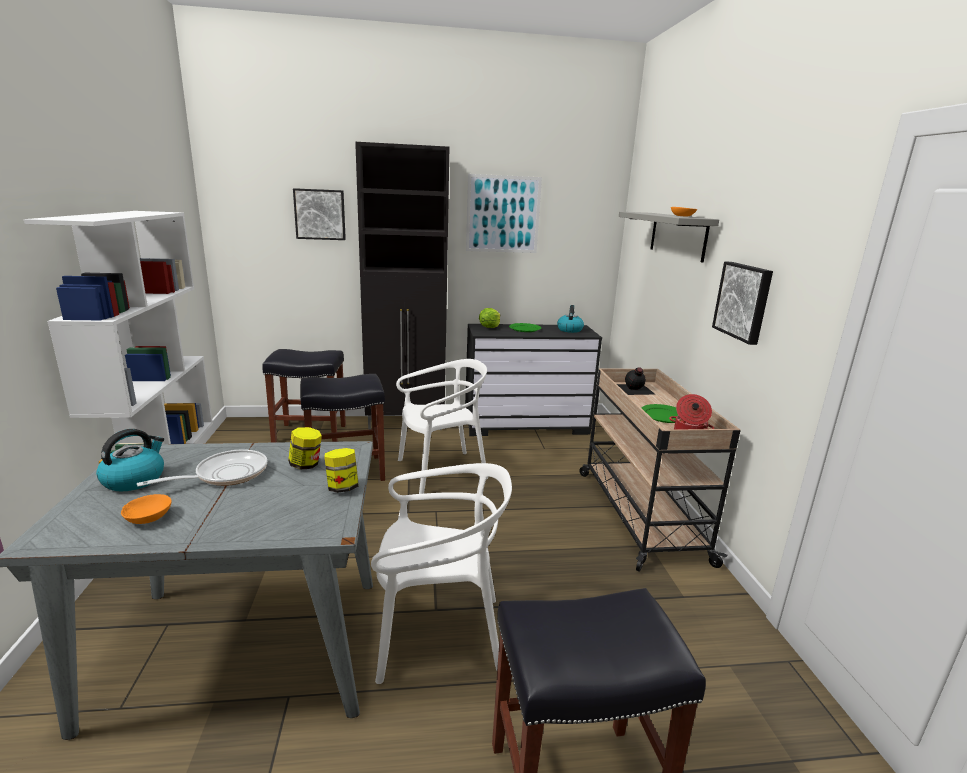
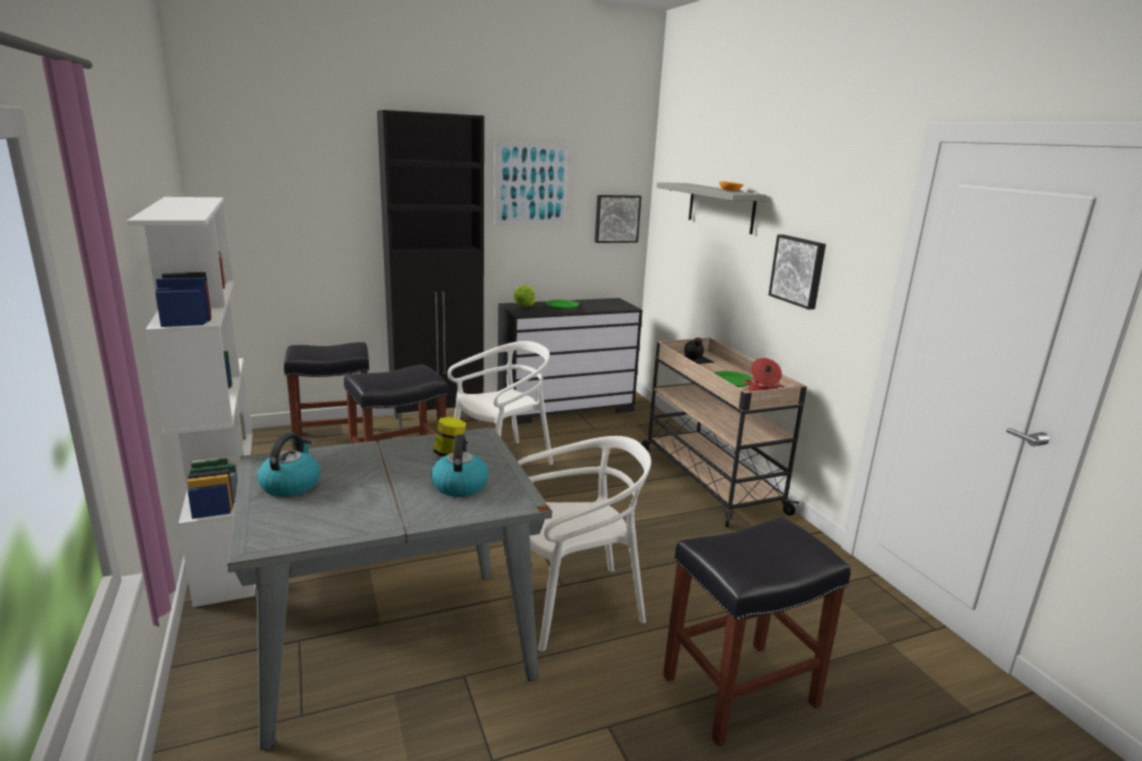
camera: 15 degrees left, 0 degrees up
orange bowl [121,494,172,524] -> none
frying pan [137,449,267,487] -> none
picture [293,188,346,240] -> picture moved to [595,195,642,243]
jar [324,448,358,493] -> none
kettle [557,305,584,333] -> kettle moved to [431,434,489,497]

